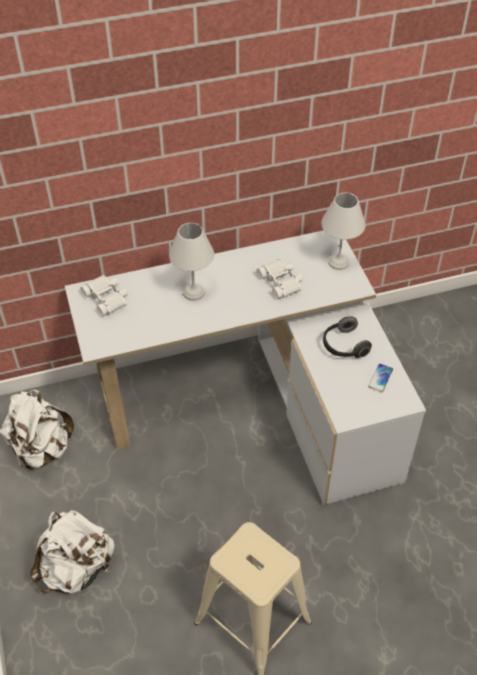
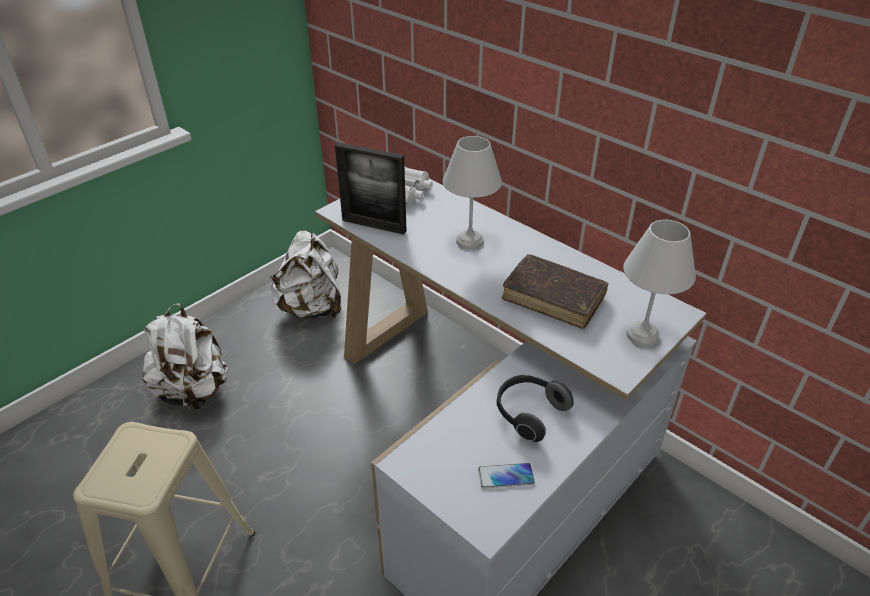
camera: 60 degrees right, 10 degrees down
white binoculars [257,259,303,299] -> brown book [502,254,608,329]
none -> picture frame [335,142,407,235]

